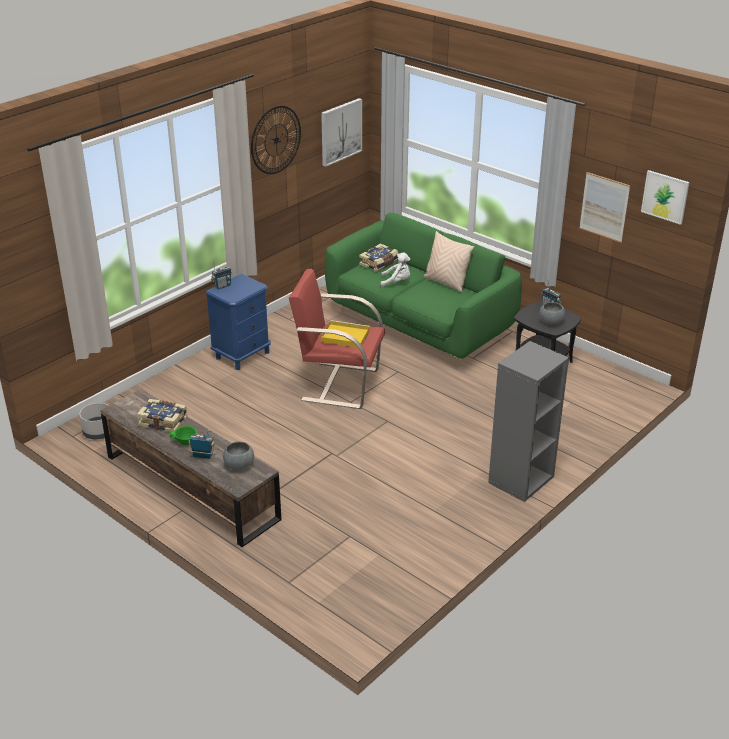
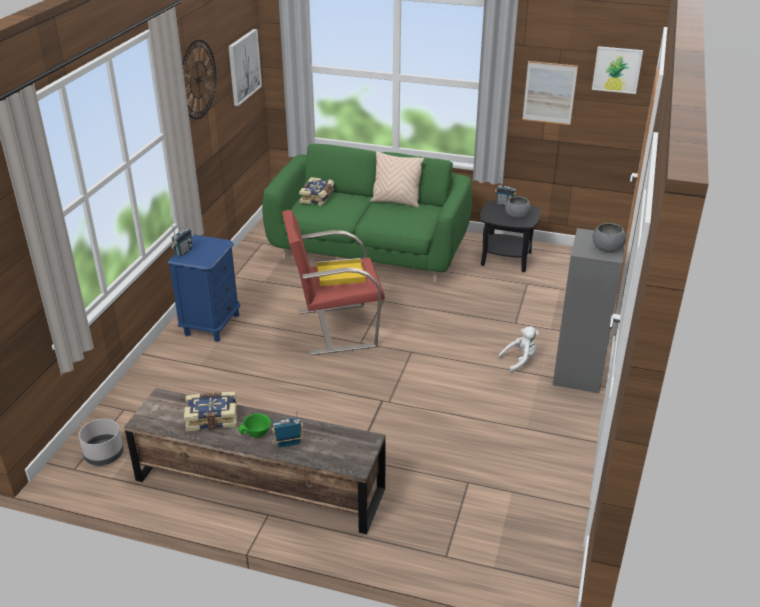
camera: 25 degrees left, 0 degrees up
grey bowl [223,442,254,470] -> grey bowl moved to [592,223,626,252]
white plush toy [381,252,410,287] -> white plush toy moved to [498,326,539,372]

